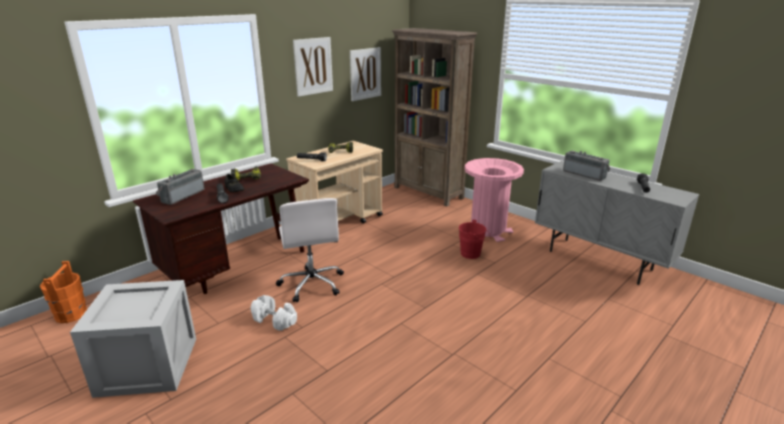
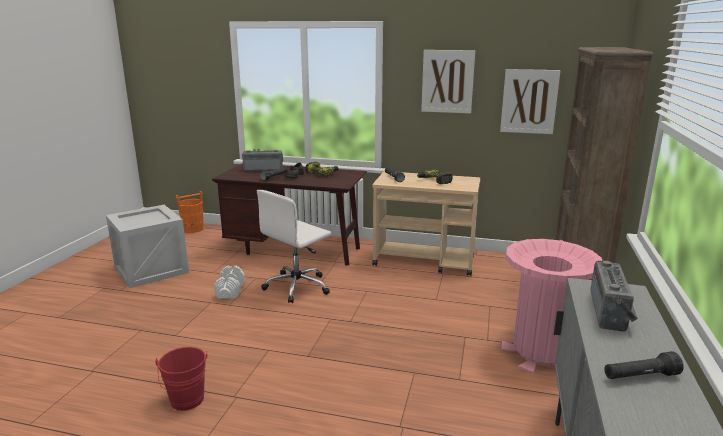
camera: 60 degrees right, 5 degrees down
red bucket [459,220,491,259] -> red bucket moved to [155,347,208,411]

